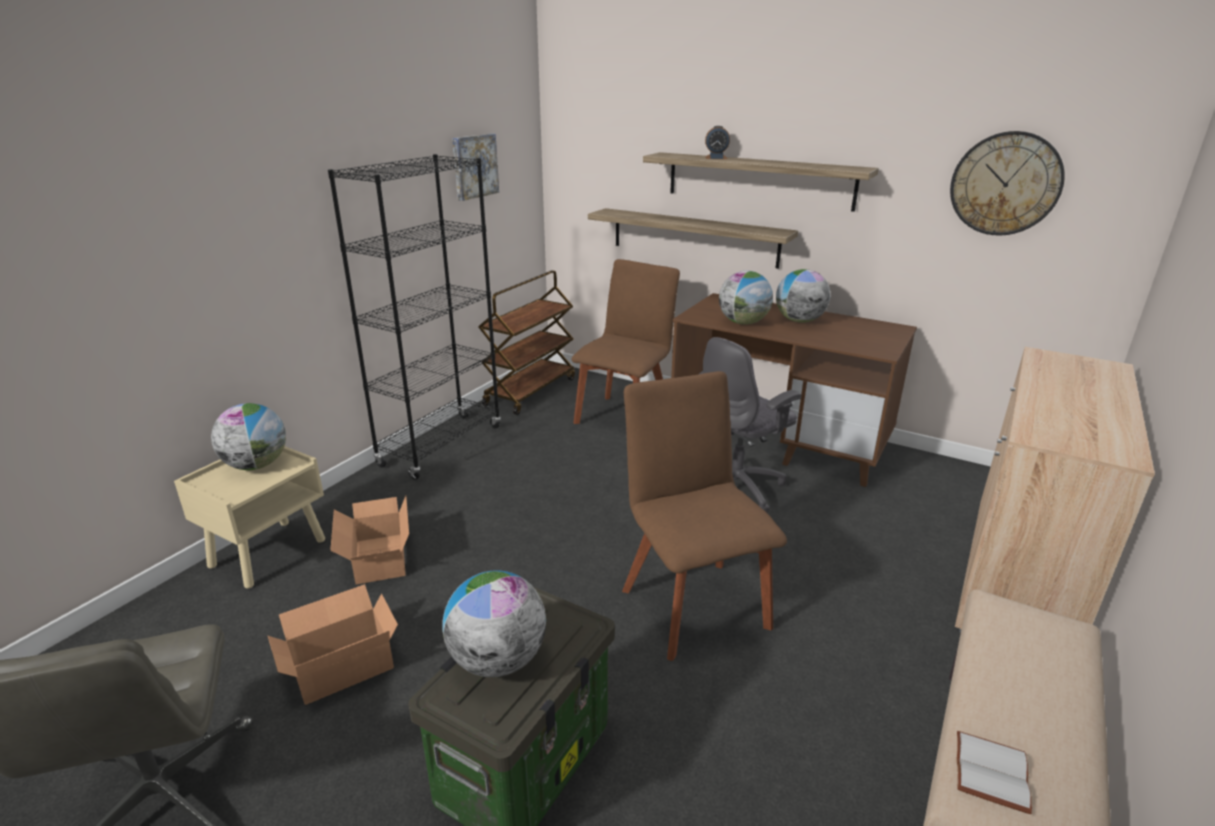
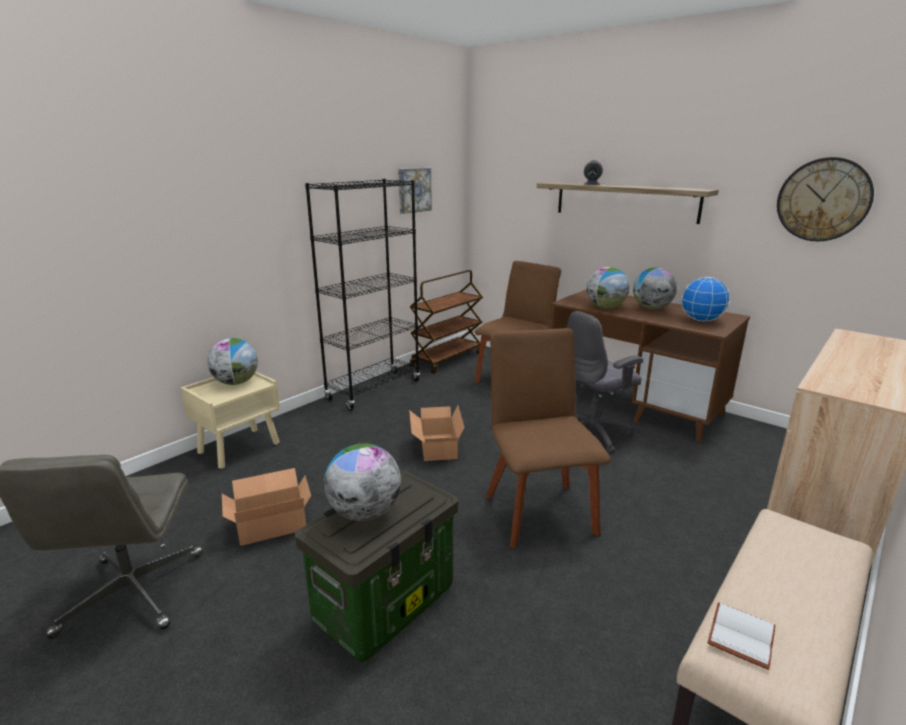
camera: 10 degrees right, 5 degrees down
cardboard box [330,496,409,585] -> cardboard box moved to [409,406,465,461]
shelf [588,208,798,269] -> none
none -> globe [681,277,730,322]

